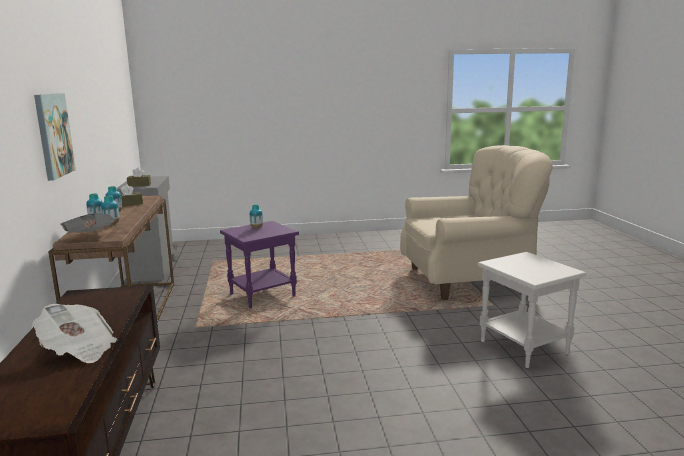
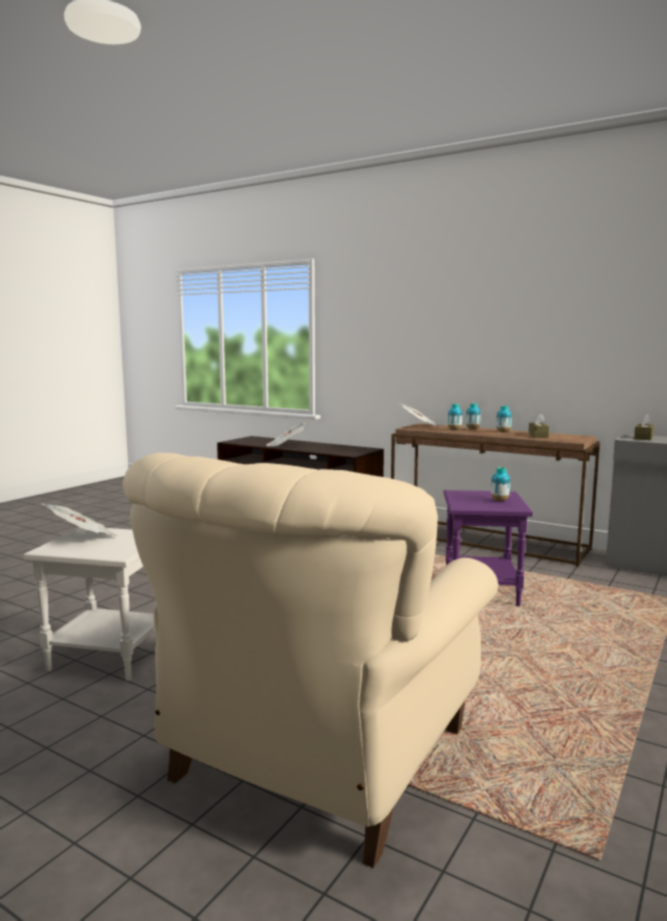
camera: 130 degrees right, 5 degrees down
picture [34,93,76,181] -> none
none -> newspaper [42,504,118,536]

